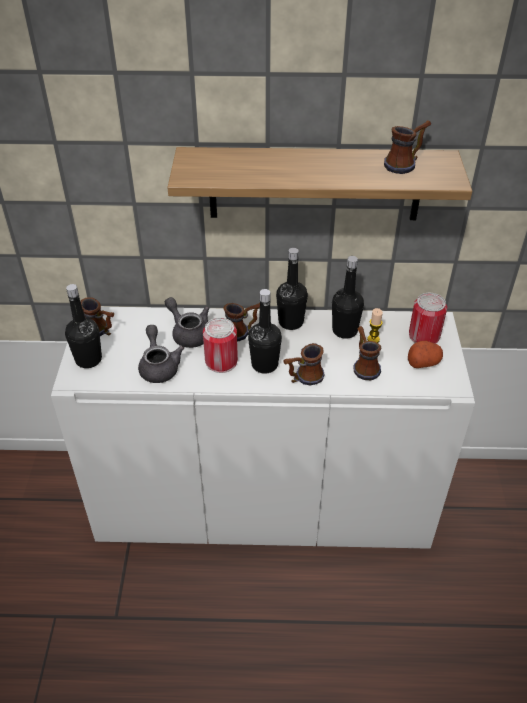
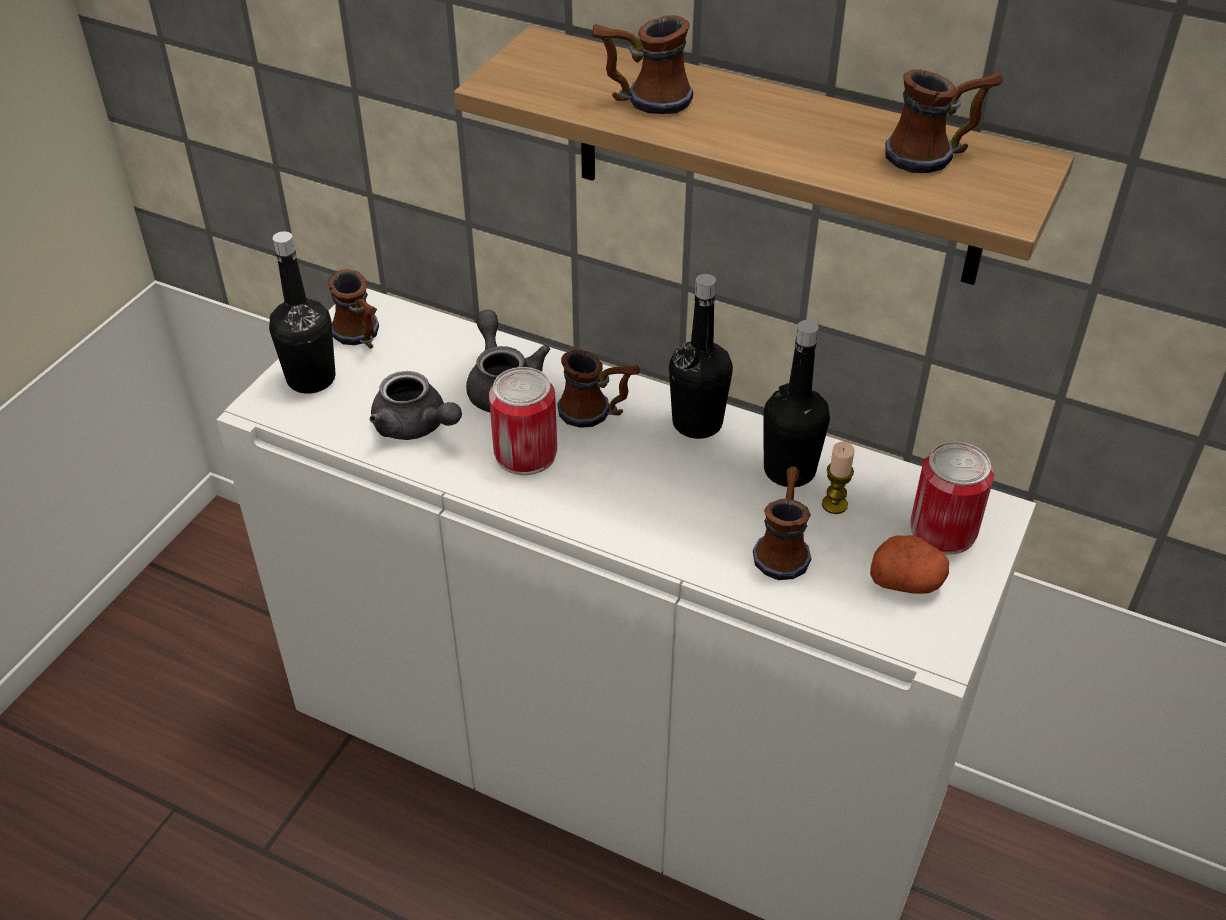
camera: 25 degrees right, 0 degrees up
grey teapot [138,325,185,383] -> grey teapot turned 120 degrees clockwise [370,371,462,440]
black bottle [248,289,282,374] -> none
mug [283,343,325,385] -> mug moved to [592,15,693,114]

